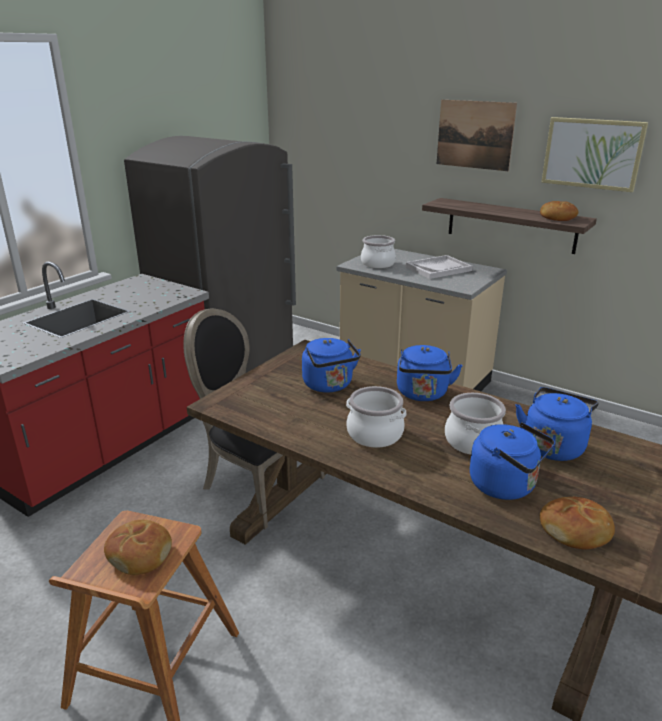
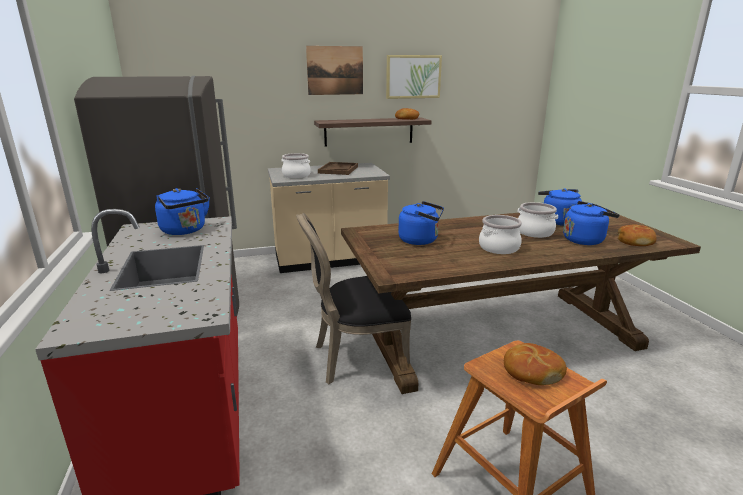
camera: 50 degrees left, 5 degrees down
blue kettle [397,345,463,401] -> blue kettle moved to [155,188,210,235]
white tray [405,255,473,279] -> brown tray [318,162,358,175]

